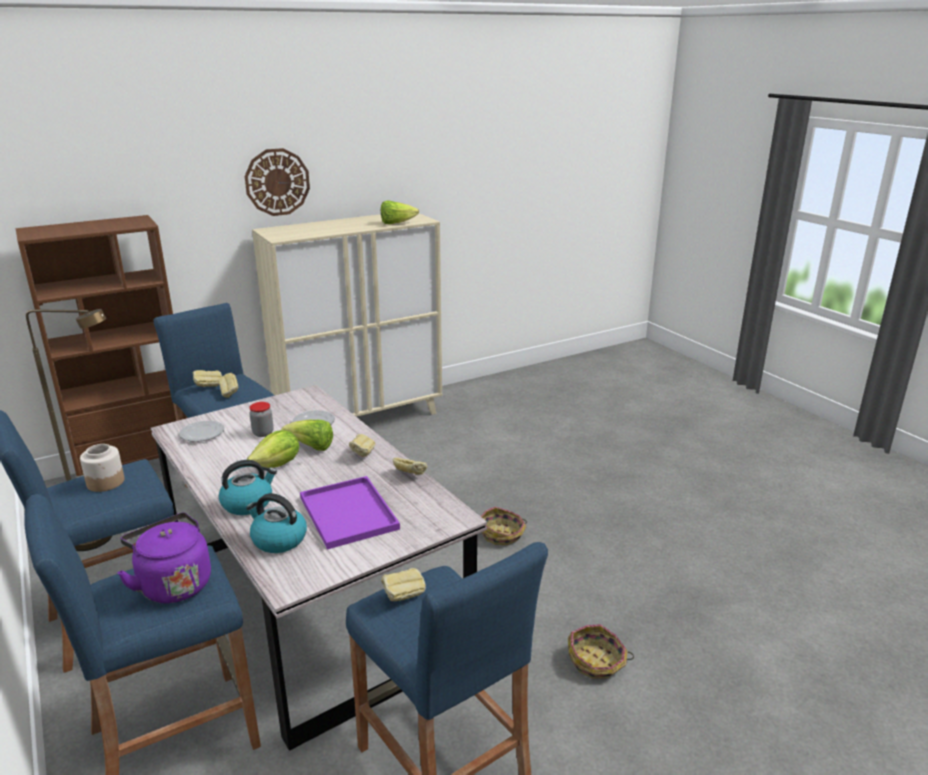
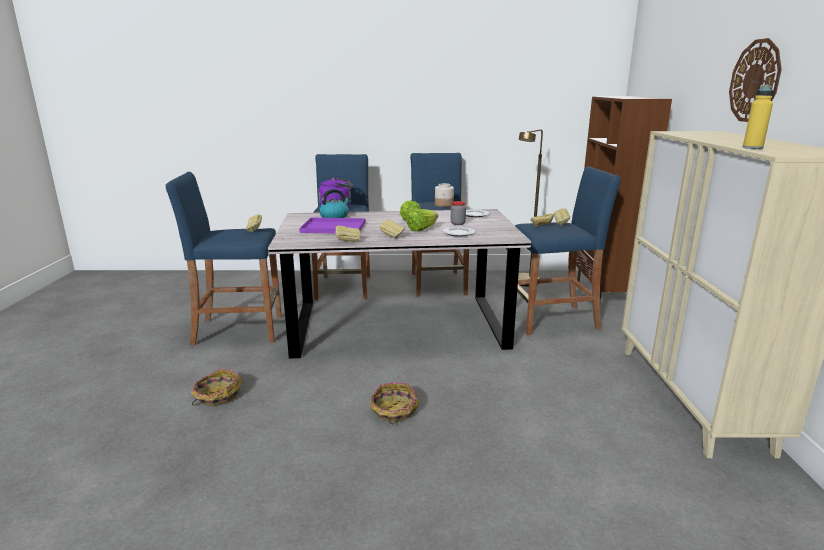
camera: 120 degrees right, 5 degrees down
kettle [219,460,277,515] -> none
lettuce [381,200,419,224] -> yellow bottle [743,85,773,149]

